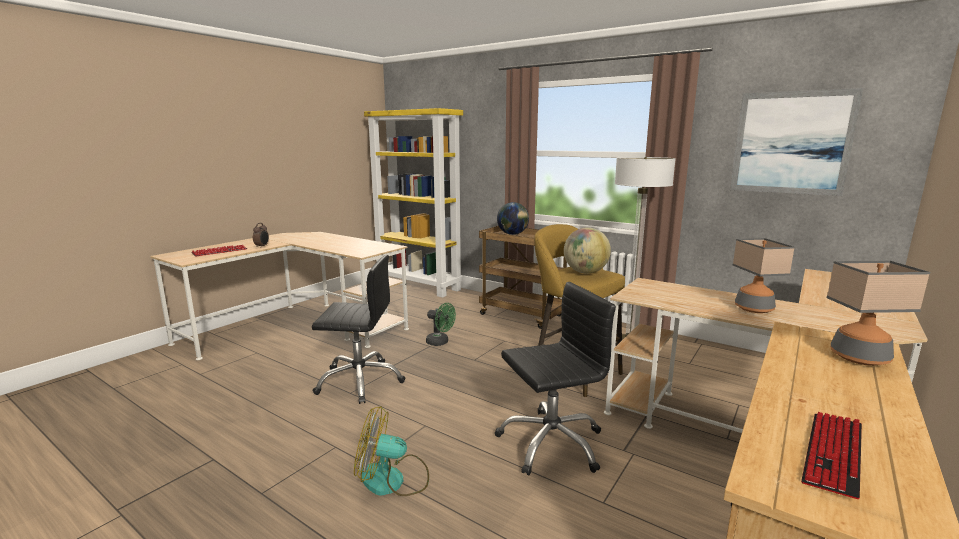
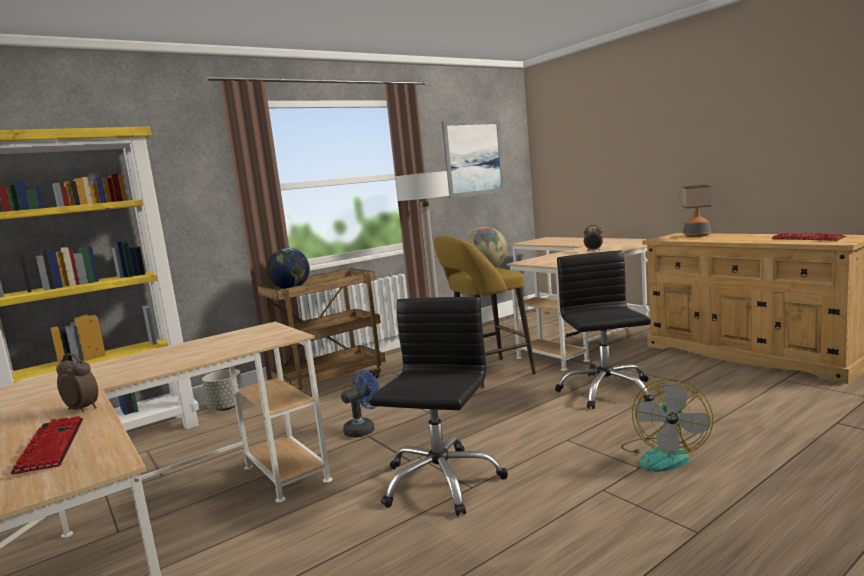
camera: 70 degrees left, 5 degrees down
green fan [426,303,456,346] -> blue fan [341,370,380,438]
table lamp [733,238,795,313] -> alarm clock [584,225,603,251]
none -> grey planter [202,369,245,411]

